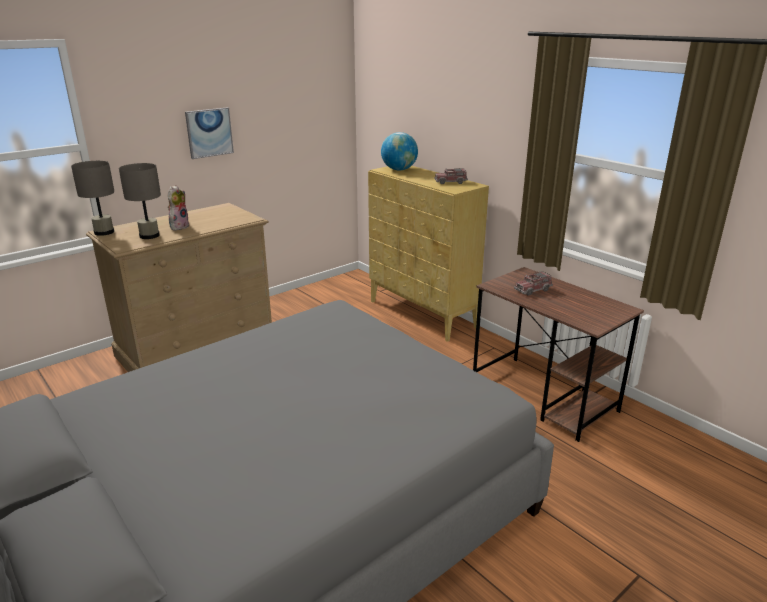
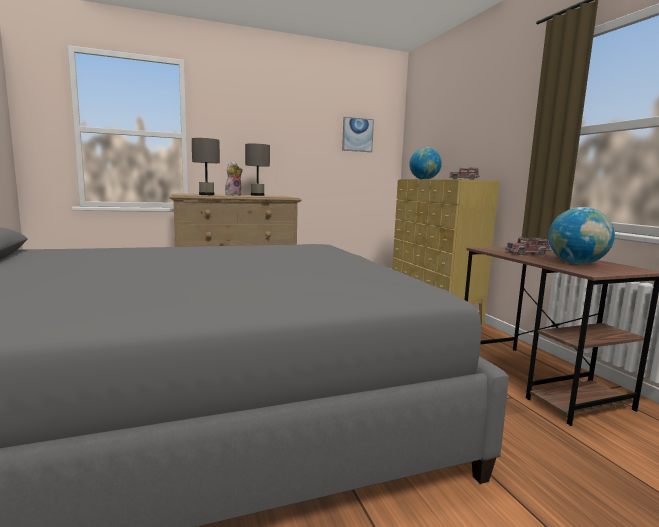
camera: 20 degrees right, 15 degrees down
grey table lamp [71,161,114,236] -> grey table lamp moved to [245,143,270,196]
picture [185,107,234,159] -> picture moved to [342,117,374,152]
none -> globe [548,207,615,264]

